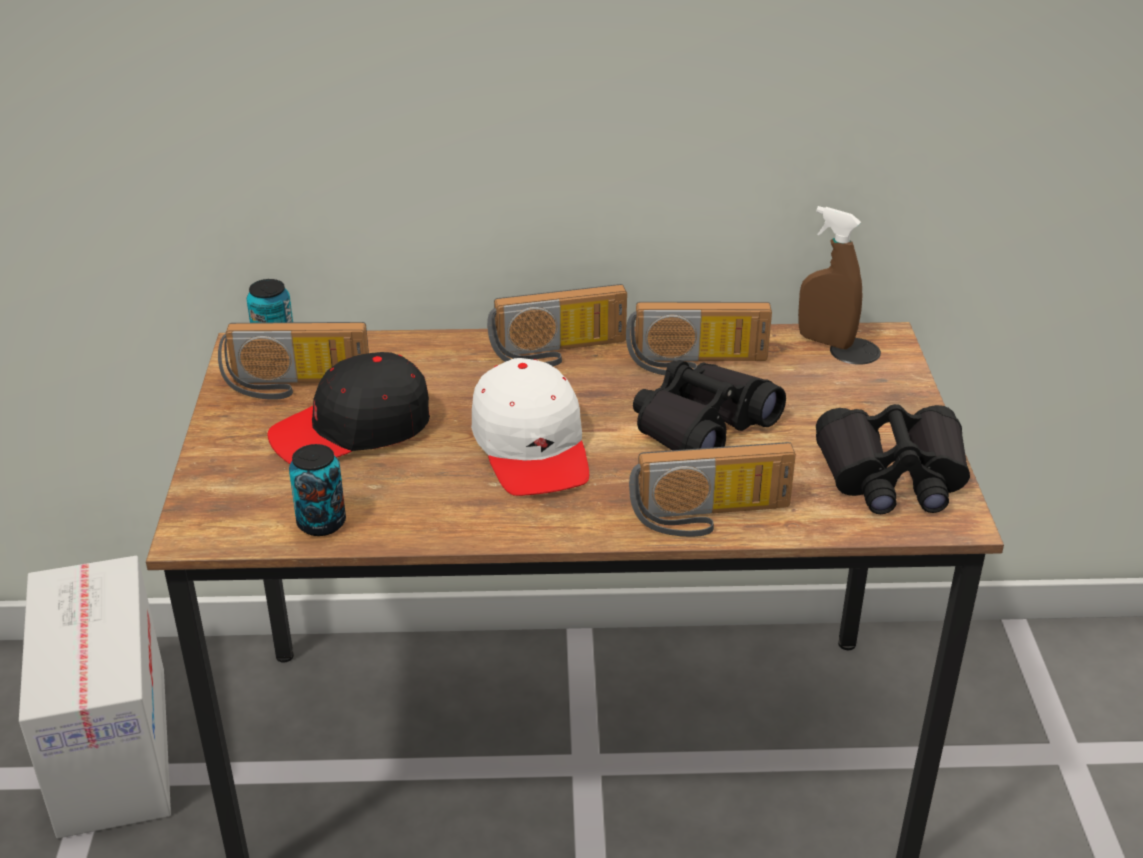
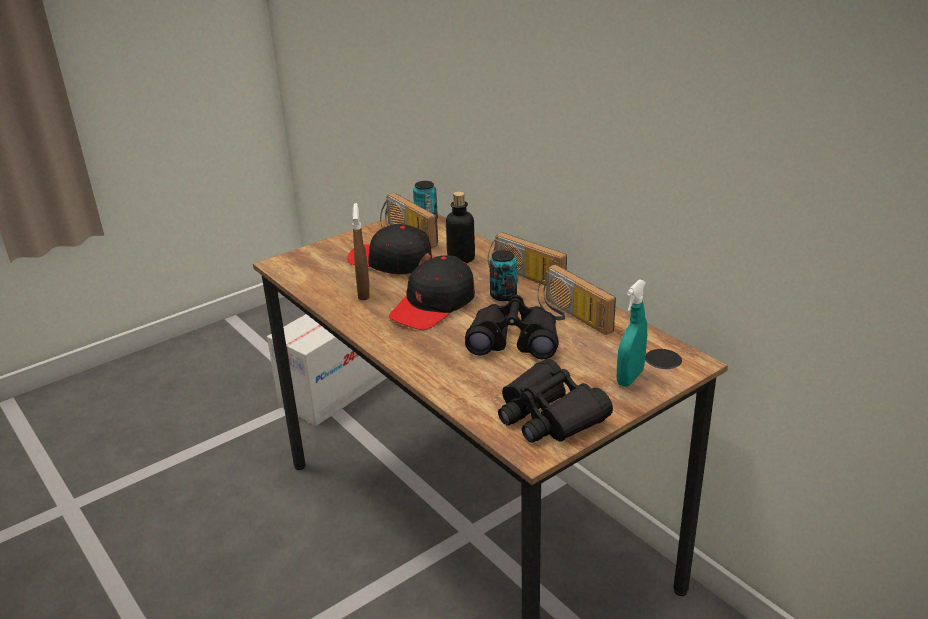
camera: 55 degrees right, 5 degrees down
can [289,444,346,536] -> can moved to [489,250,517,301]
white cap [471,358,589,496] -> black cap [389,255,475,330]
radio [629,442,796,537] -> none
brown spray bottle [798,206,862,349] -> brown spray bottle moved to [353,203,370,300]
none -> bottle [446,192,475,263]
none -> turquoise spray bottle [617,279,647,387]

